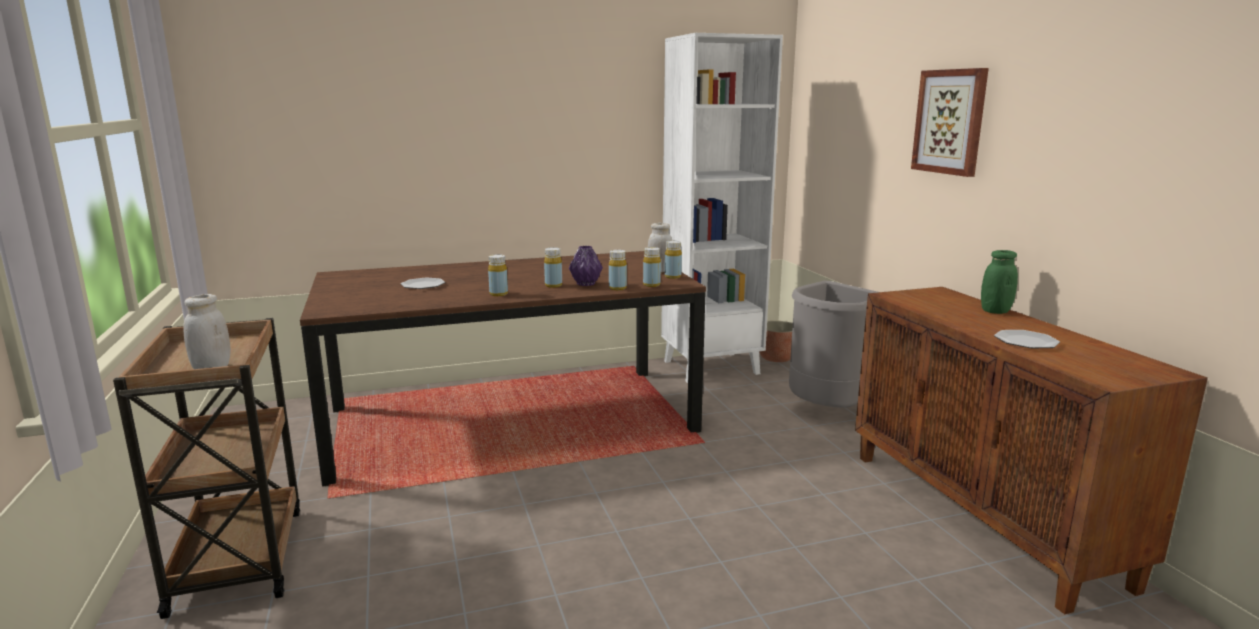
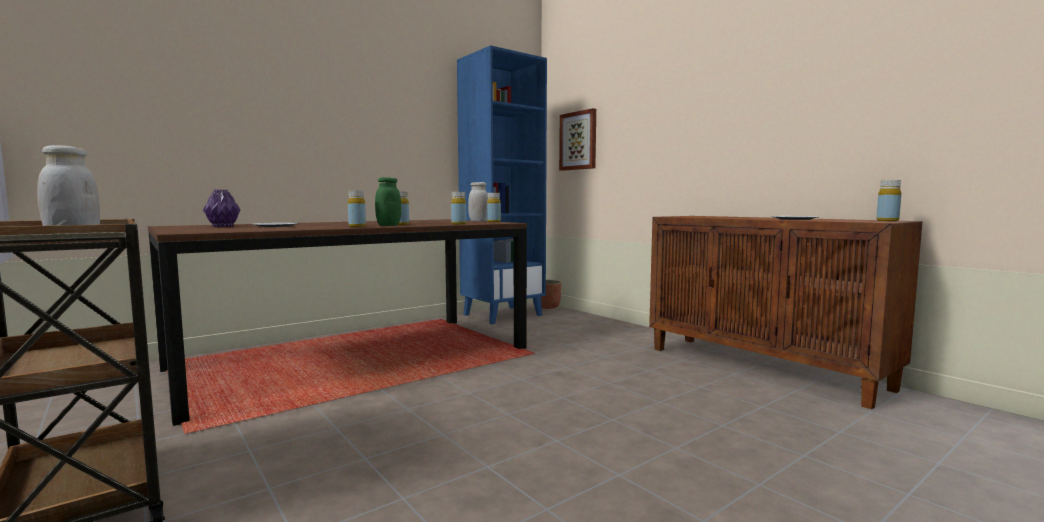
camera: 20 degrees left, 10 degrees down
purple vase [569,246,603,286] -> purple vase moved to [203,190,240,227]
yellow bottle [643,247,661,287] -> yellow bottle moved to [876,180,901,221]
white bookcase [661,33,783,383] -> blue bookcase [457,45,547,324]
grey trash can [789,281,878,408] -> none
picture [911,68,989,177] -> picture moved to [559,108,596,171]
green jar [981,250,1018,314] -> green jar moved to [375,177,401,226]

